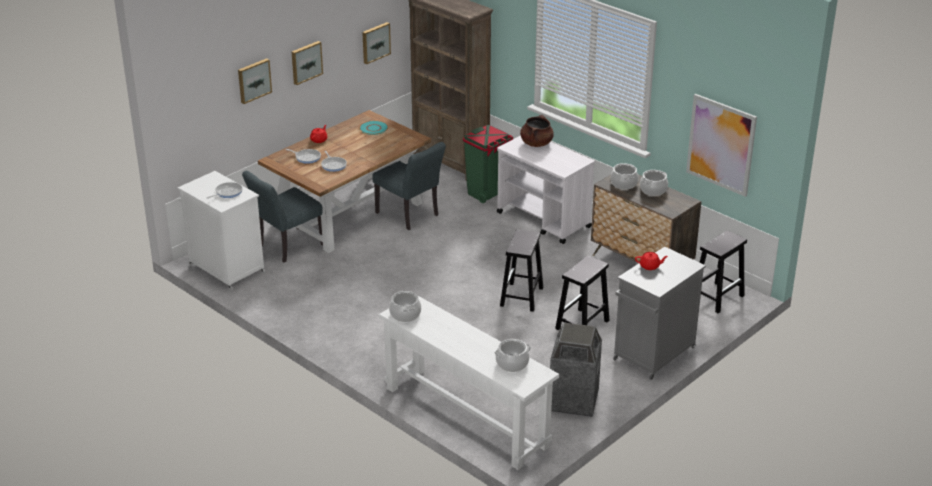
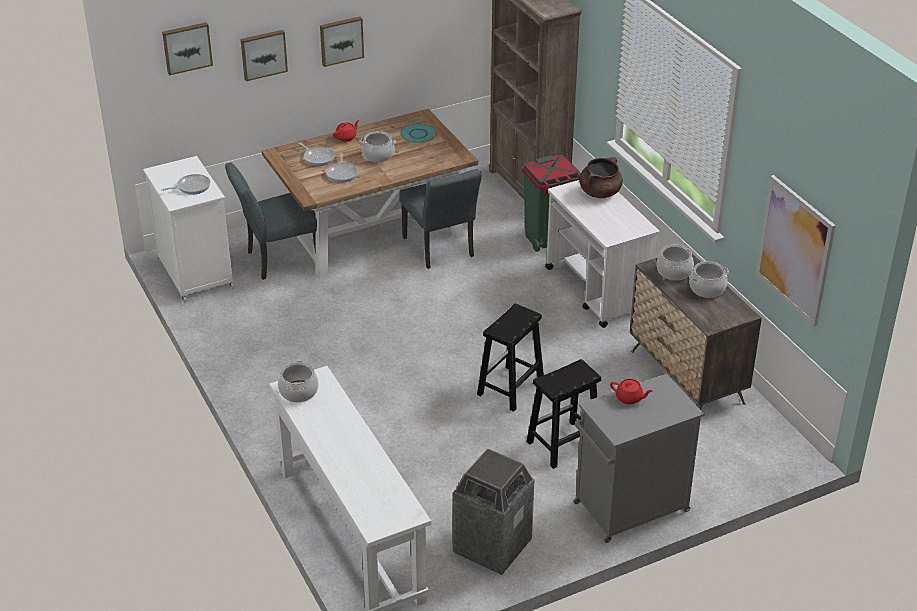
camera: 20 degrees right, 5 degrees up
picture [362,22,391,64] -> picture moved to [162,22,213,76]
cooking pot [495,339,531,372] -> cooking pot moved to [359,131,396,163]
black stool [700,230,747,313] -> none

